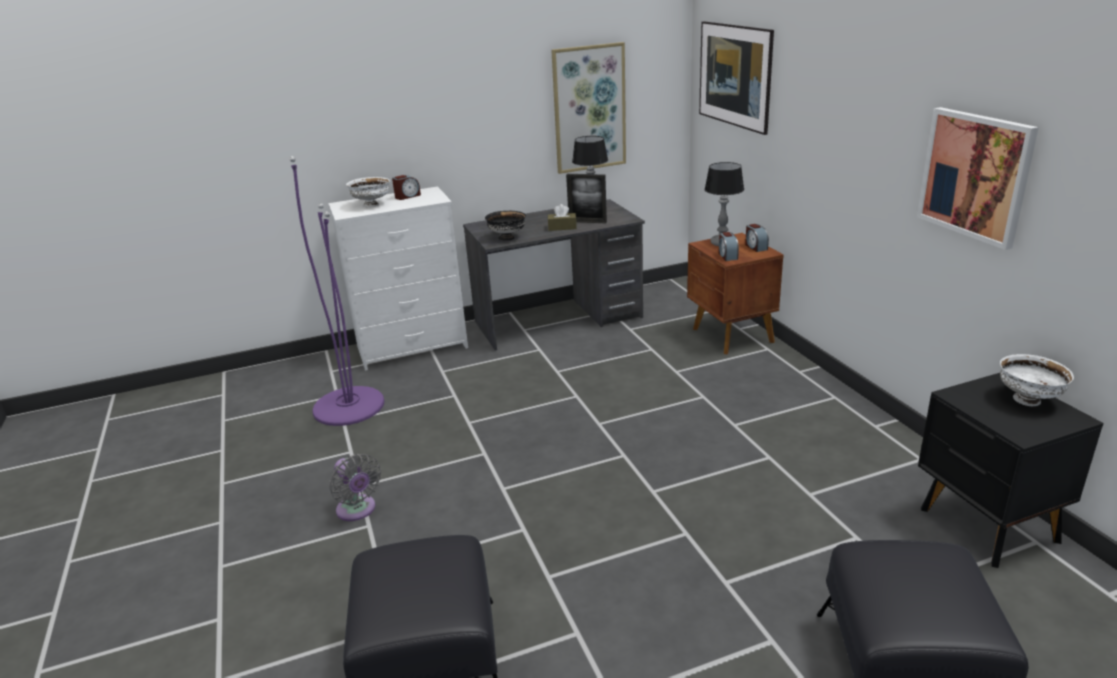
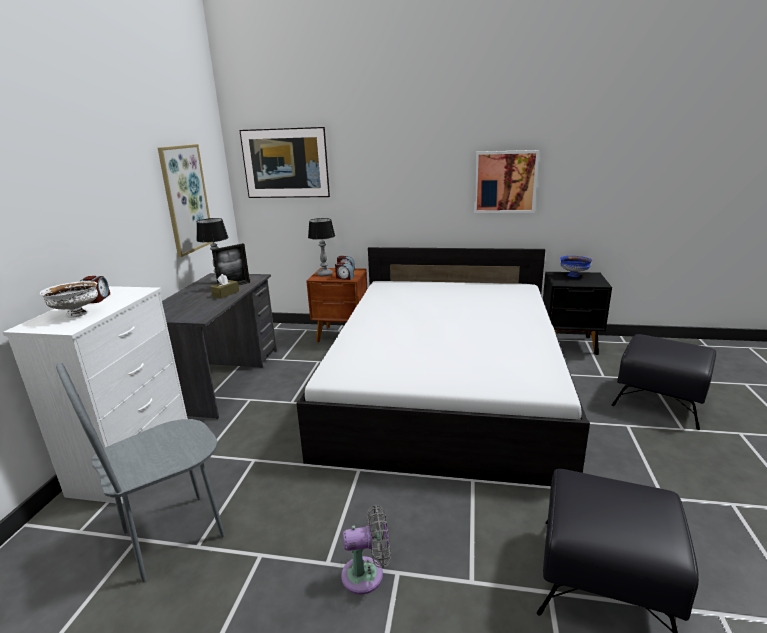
camera: 60 degrees left, 5 degrees down
purple floor lamp [290,156,385,426] -> grey chair [56,363,225,582]
black bowl [485,211,526,241] -> none
white bowl [1000,354,1074,406] -> blue bowl [560,256,592,277]
none -> white bed [296,247,590,486]

